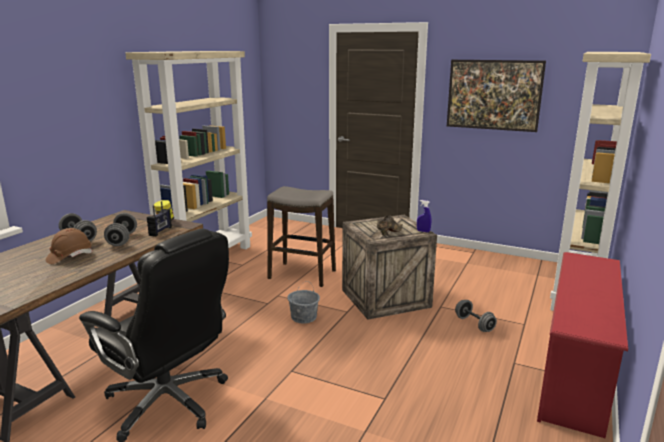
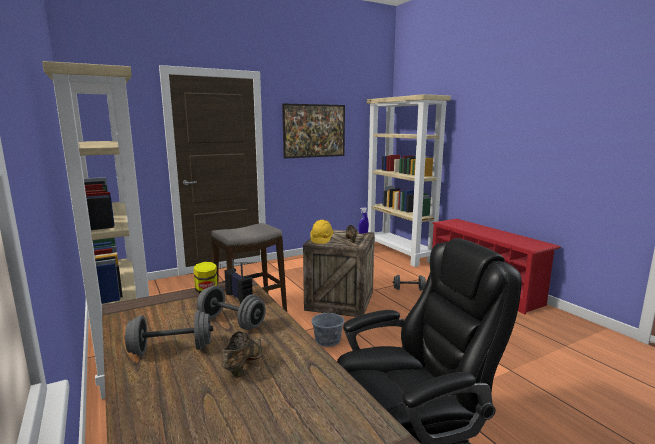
camera: 55 degrees left, 5 degrees down
brown hard hat [46,228,92,264] -> brown shoe [221,331,263,378]
none -> yellow hard hat [310,220,333,244]

